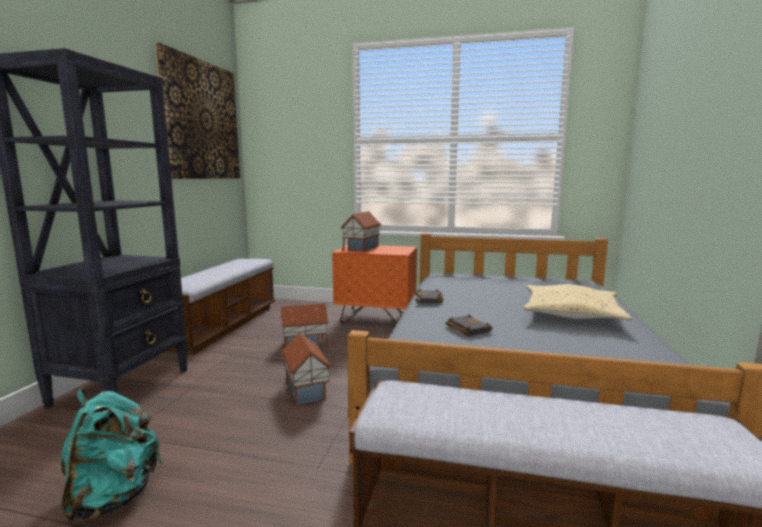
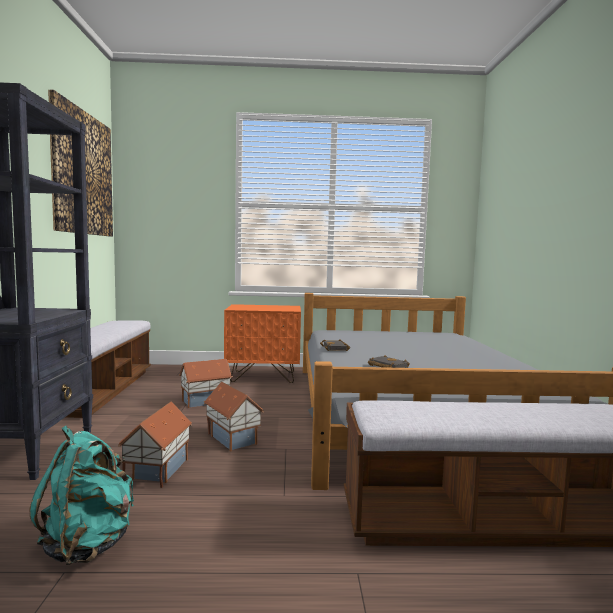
camera: 15 degrees left, 5 degrees down
toy house [341,211,381,252] -> toy house moved to [118,402,192,488]
beige pillow [523,284,632,321] -> none

